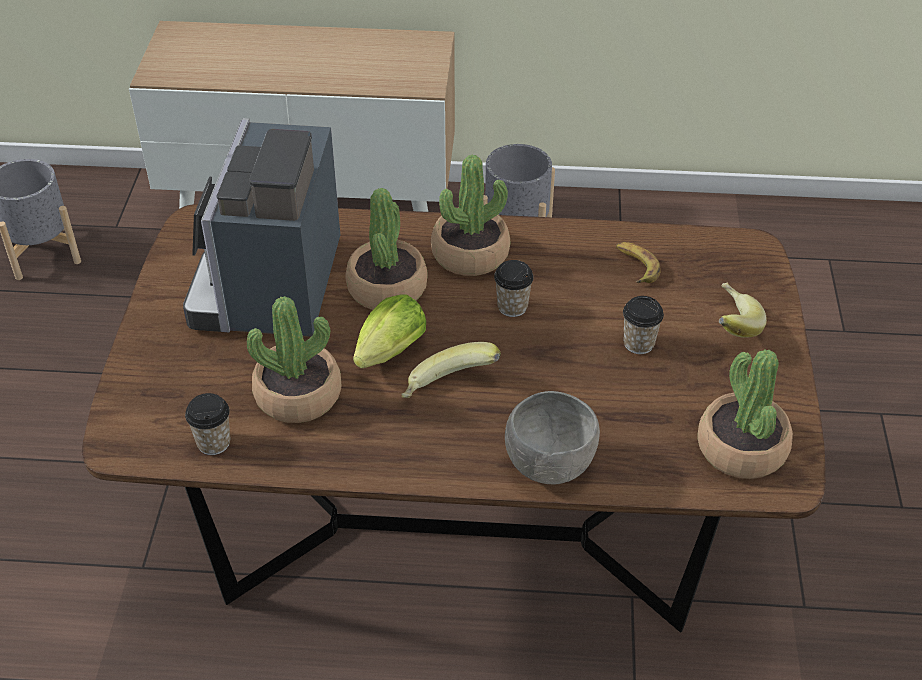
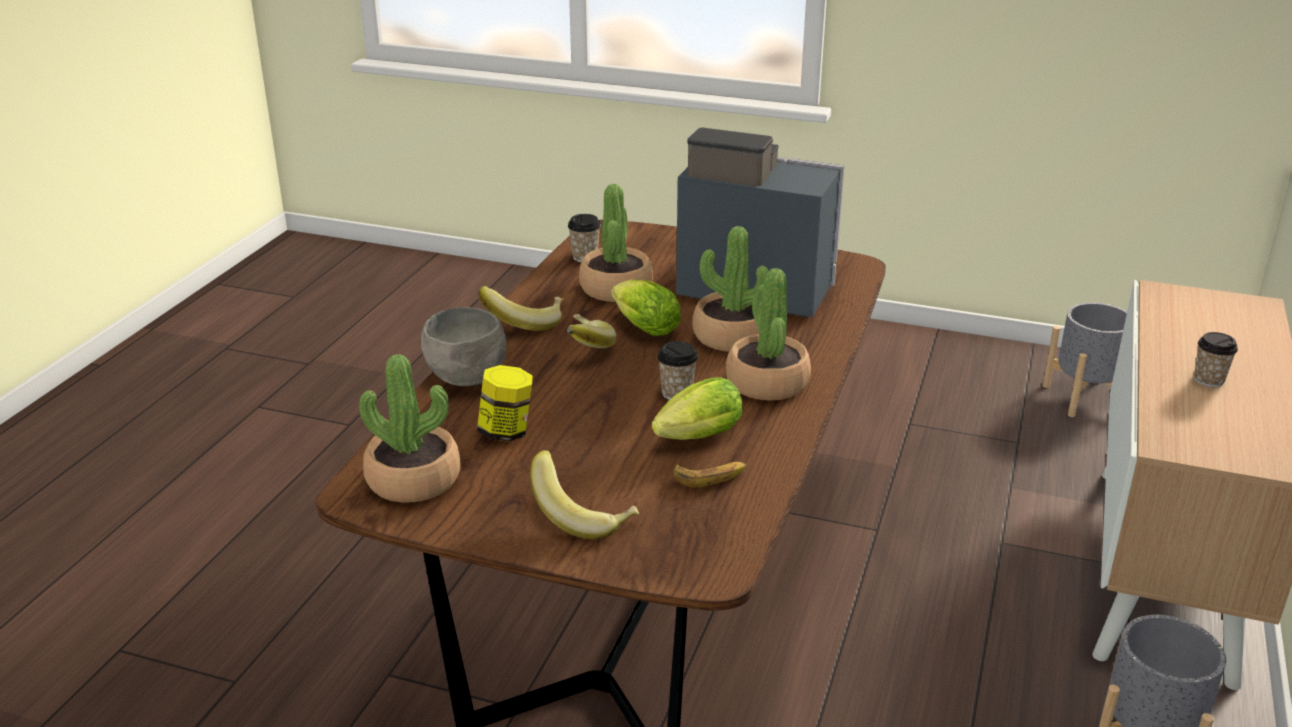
camera: 105 degrees right, 15 degrees down
cup [623,296,664,354] -> cup moved to [1194,332,1238,387]
none -> jar [477,365,533,442]
none -> banana [479,286,564,331]
none -> lettuce [652,377,743,440]

